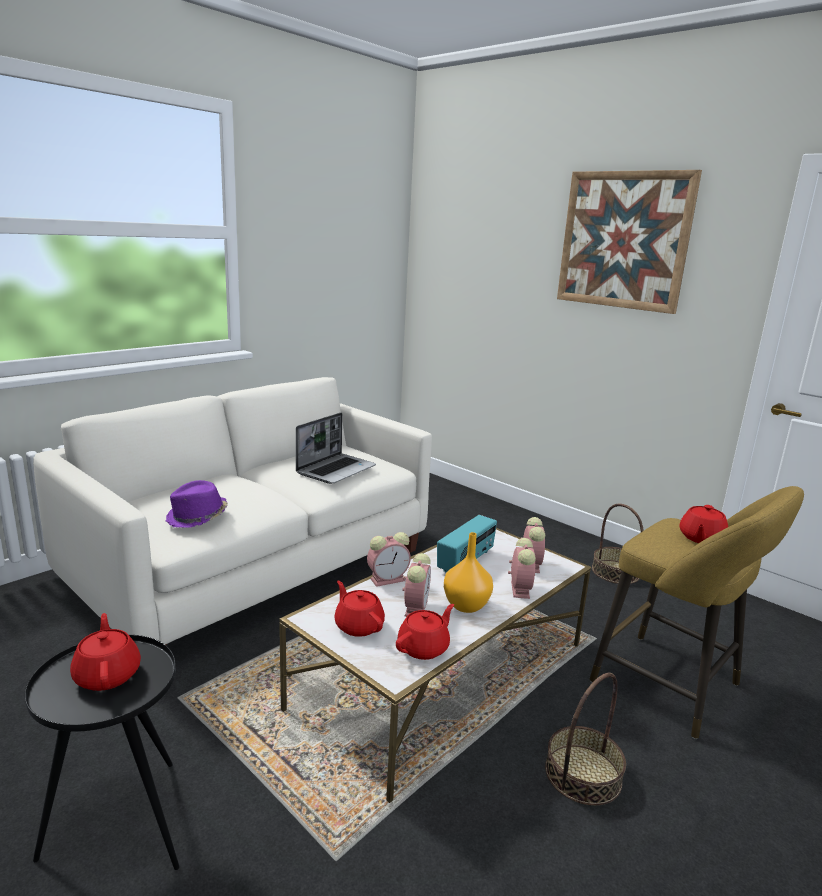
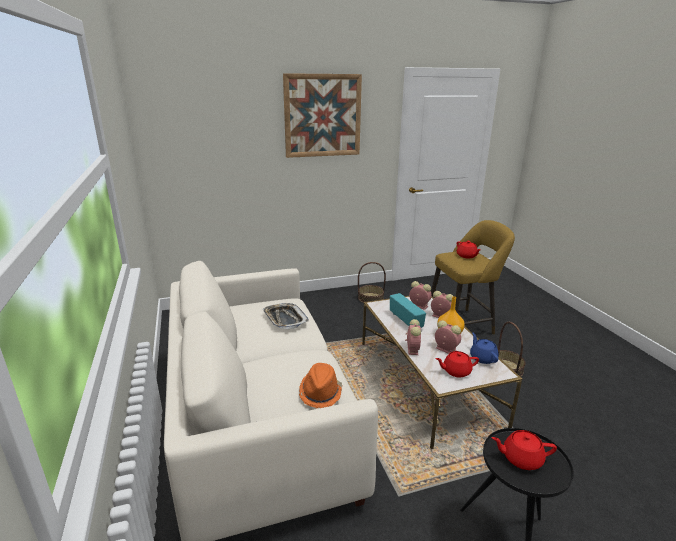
camera: 60 degrees left, 5 degrees up
purple hat [165,480,228,528] -> orange hat [299,363,342,408]
laptop [296,413,376,484] -> tray [262,303,309,329]
red teapot [396,604,454,660] -> blue teapot [470,332,499,364]

